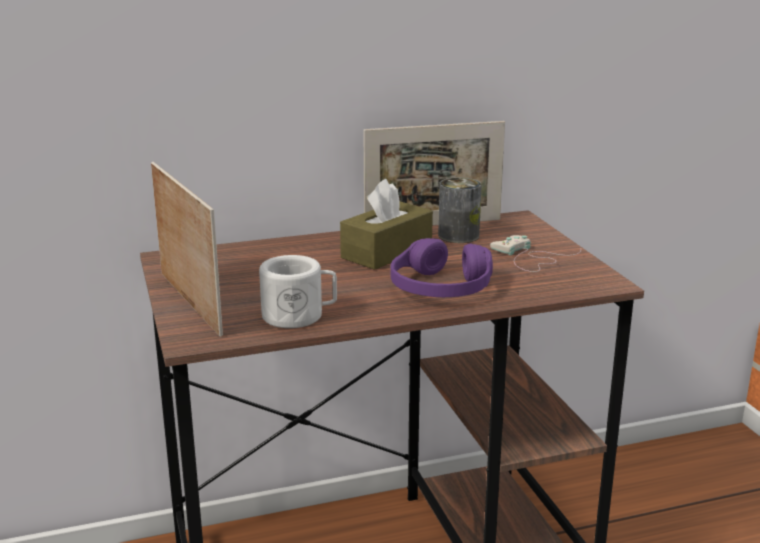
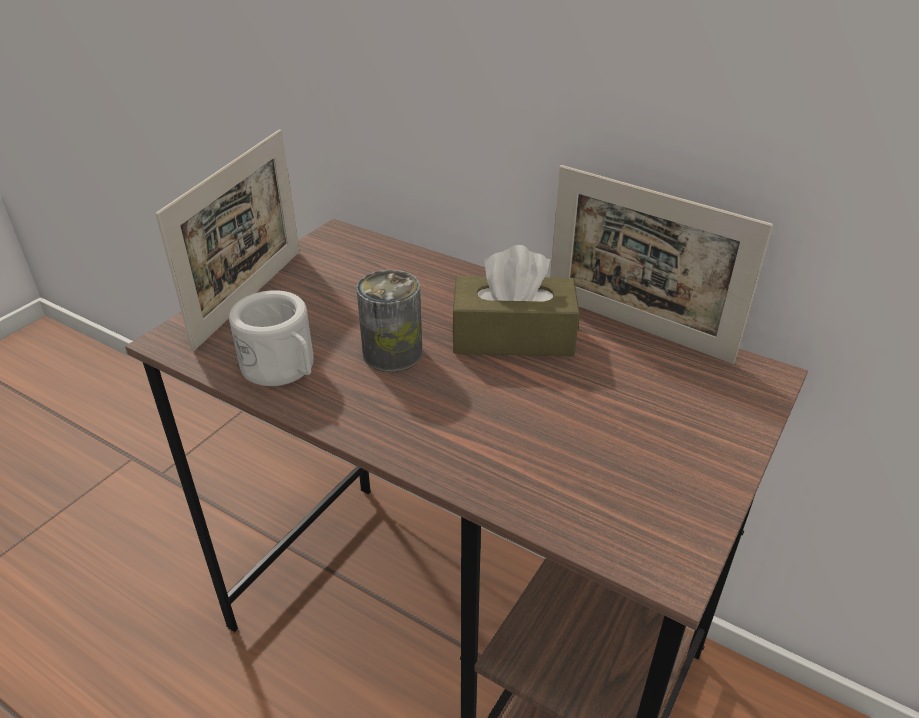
camera: 50 degrees right, 15 degrees up
purple headphones [391,238,493,297] -> none
can [438,177,482,243] -> can moved to [356,270,423,372]
white game controller [490,235,581,272] -> none

